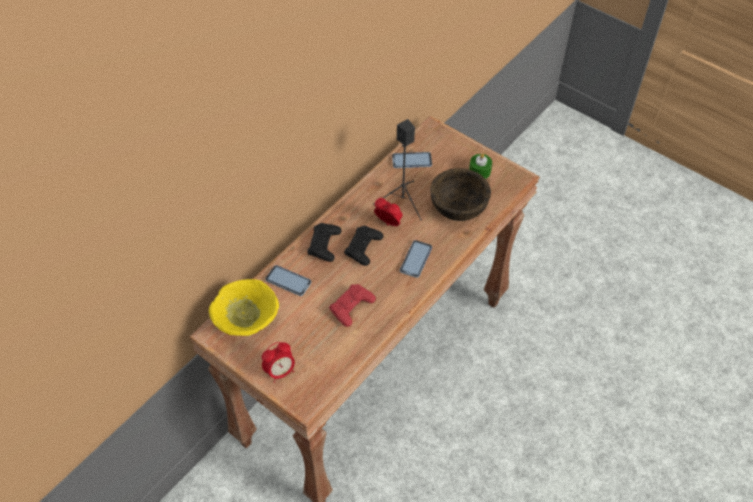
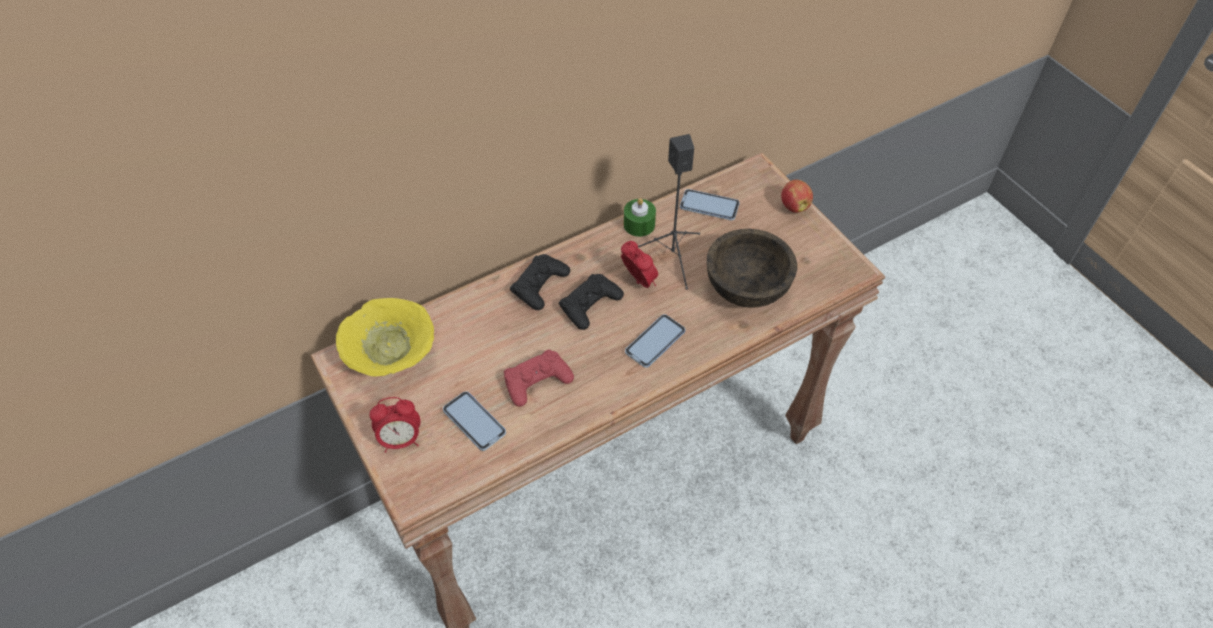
camera: 20 degrees right, 0 degrees up
phone [265,265,311,296] -> phone moved to [443,391,506,451]
green candle [469,153,492,179] -> green candle moved to [624,198,656,237]
none -> apple [781,180,813,213]

